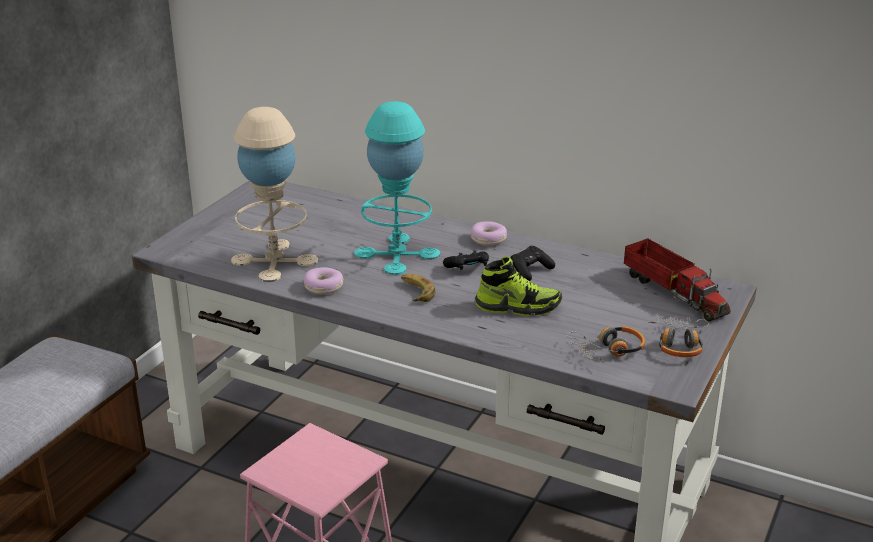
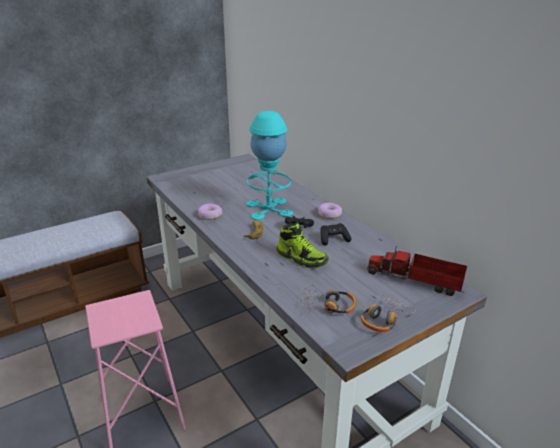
camera: 30 degrees right, 0 degrees up
beige table lamp [231,107,318,282] -> none
toy truck [624,238,730,322] -> toy truck turned 120 degrees clockwise [367,246,467,296]

